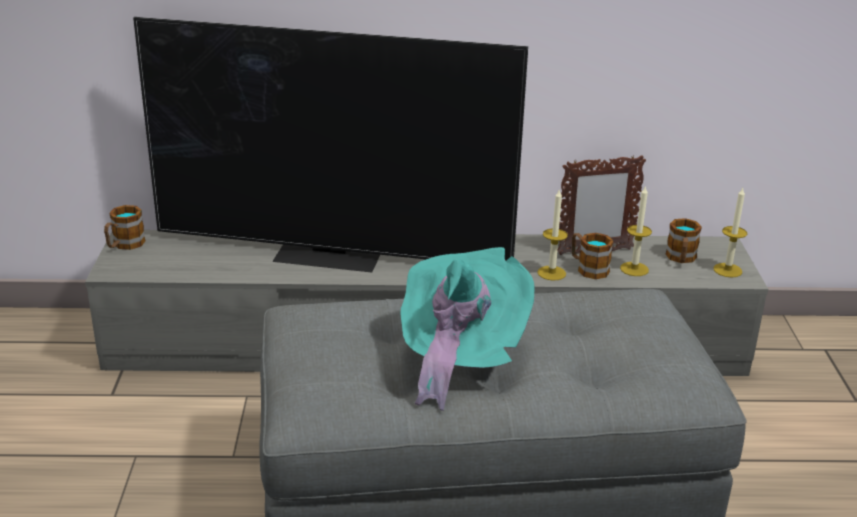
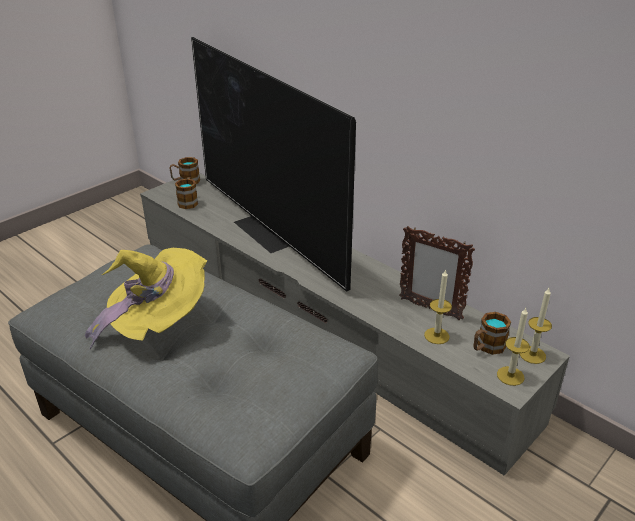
camera: 45 degrees right, 5 degrees up
turquoise hat [400,247,534,411] -> yellow hat [85,248,207,350]
candle [537,190,568,281] -> candle moved to [520,288,552,364]
mug [571,233,613,279] -> mug moved to [175,177,198,209]

